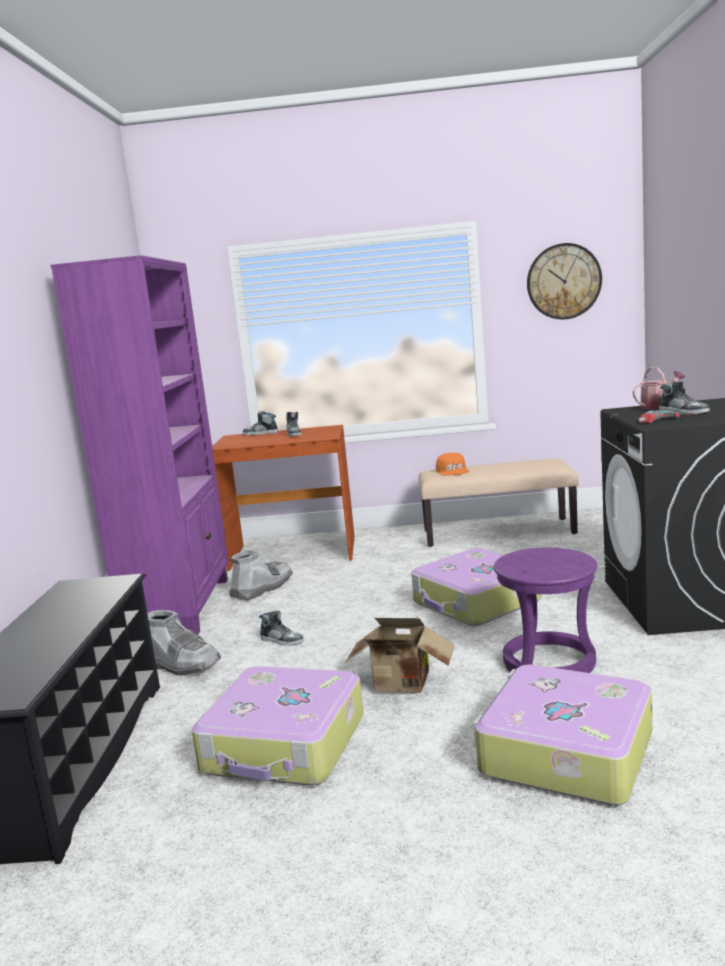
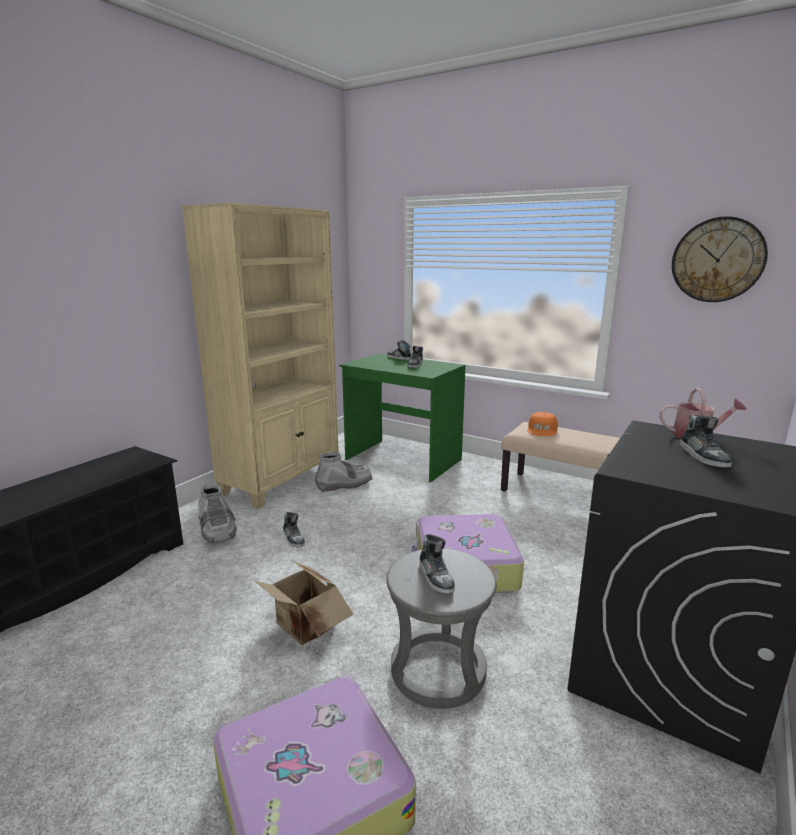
camera: 30 degrees right, 5 degrees up
purple bookcase [51,255,229,634] -> beige bookcase [182,203,338,509]
suitcase [192,666,364,785] -> none
brown desk [212,425,355,571] -> green desk [339,353,465,482]
purple stool [494,548,597,673] -> grey stool [386,548,497,709]
power drill [639,410,694,423] -> none
none -> shoe [419,534,455,594]

